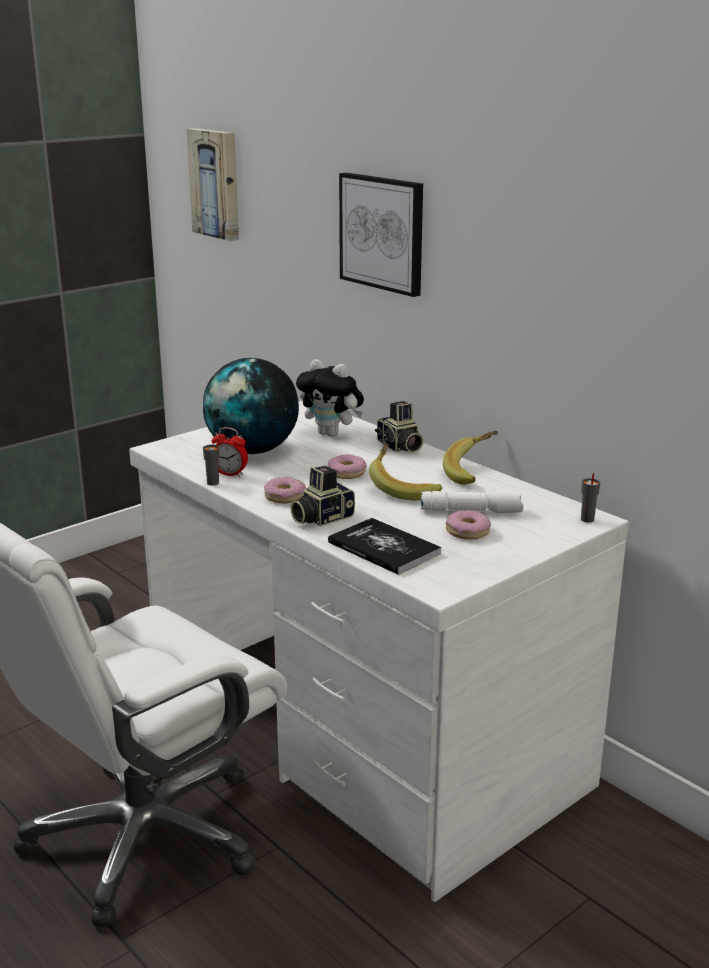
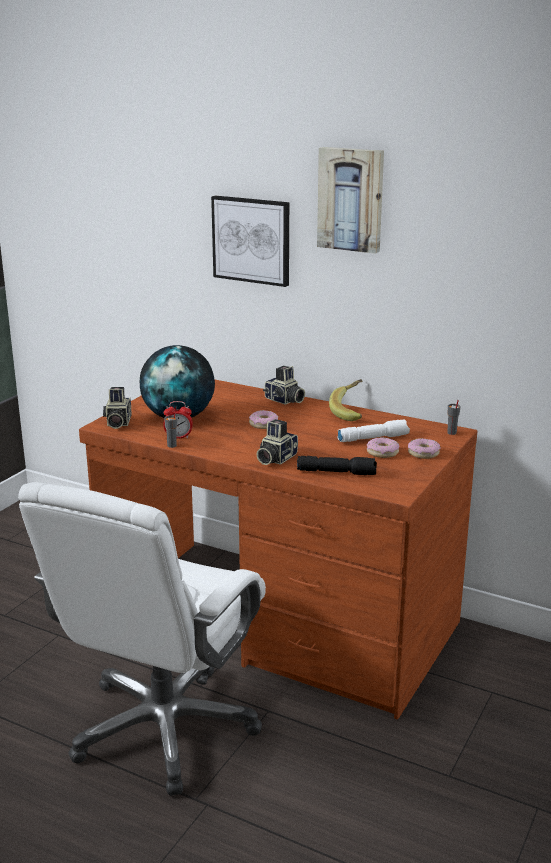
camera: 20 degrees left, 0 degrees up
white desk [129,401,629,902] -> brown desk [79,380,477,720]
picture [186,128,239,241] -> picture moved to [317,147,384,254]
donut [264,477,306,503] -> donut moved to [408,438,441,459]
plush toy [296,359,364,437] -> none
book [328,518,442,575] -> black flashlight [297,456,377,475]
banana [369,443,442,500] -> none
none -> camera [103,387,131,429]

